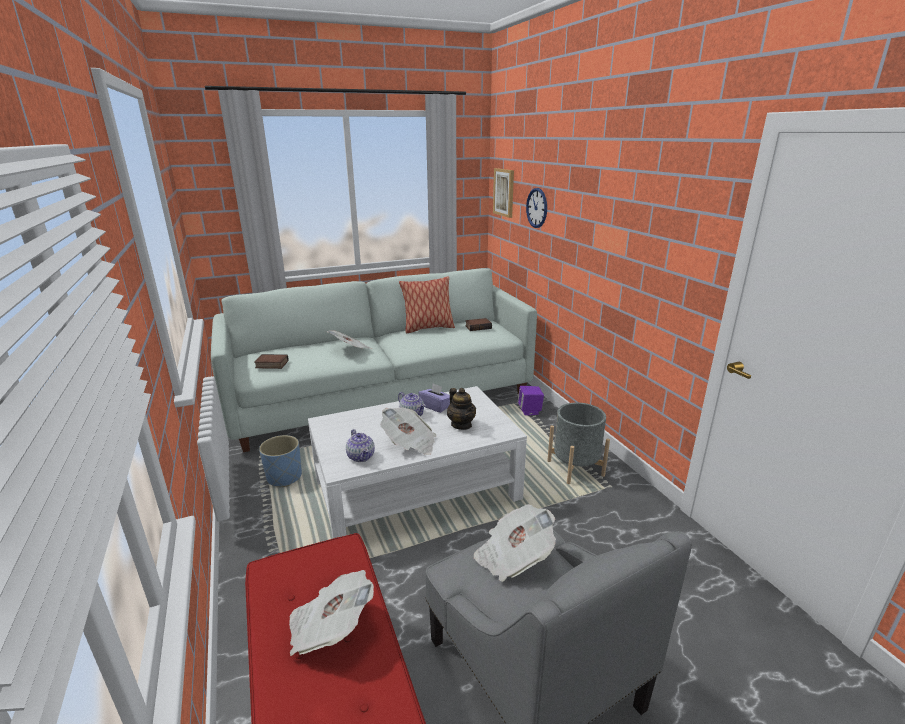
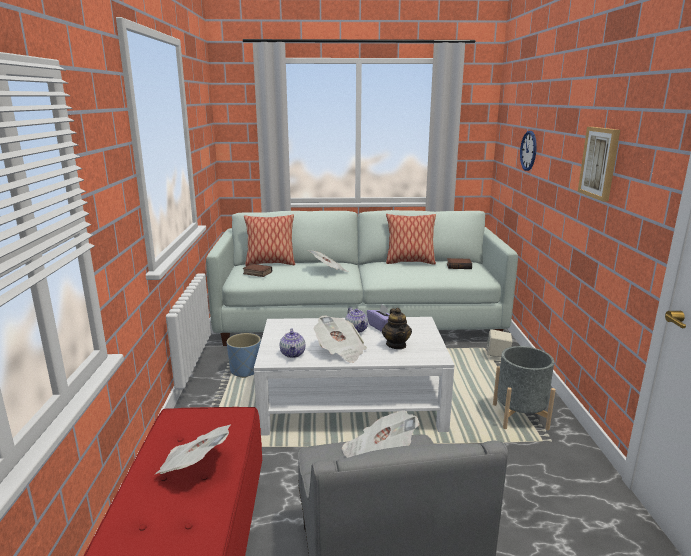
camera: 20 degrees right, 5 degrees down
picture [493,168,514,218] -> picture moved to [578,127,620,202]
purple speaker [518,386,544,416] -> beige speaker [487,329,512,361]
none -> pillow [244,215,295,266]

